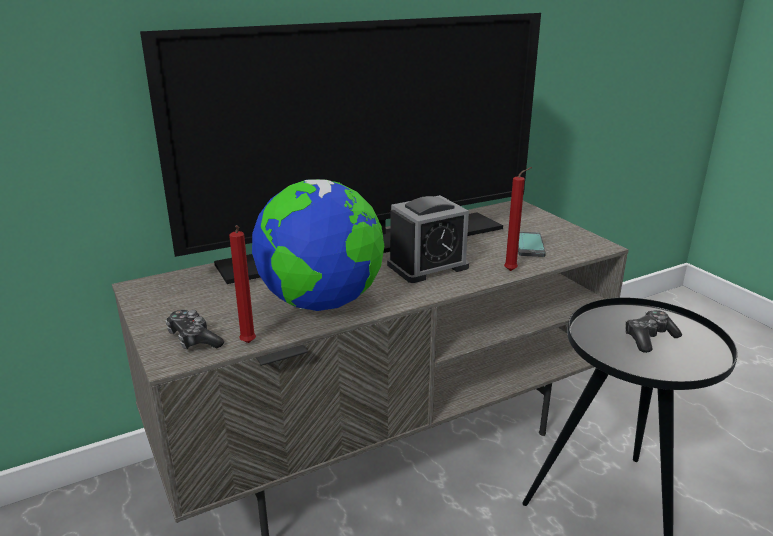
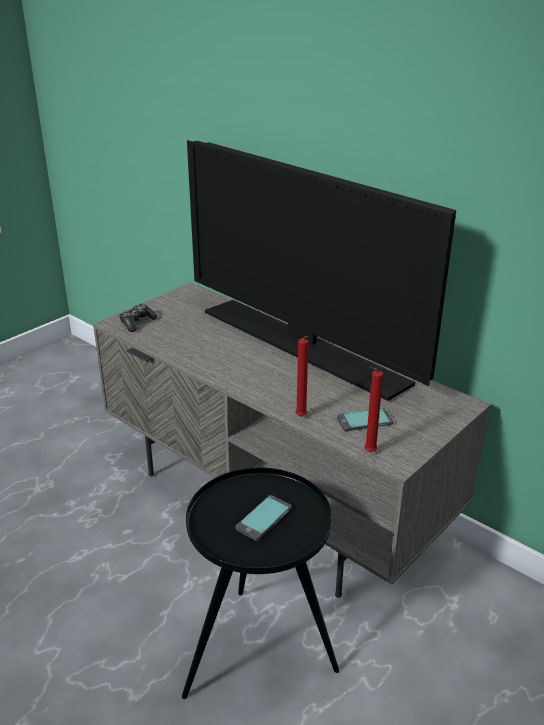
camera: 70 degrees right, 5 degrees up
red candle [229,225,256,343] -> red candle moved to [364,367,383,452]
globe [252,179,384,311] -> none
alarm clock [387,195,469,283] -> none
game controller [625,310,682,353] -> phone [236,495,292,541]

